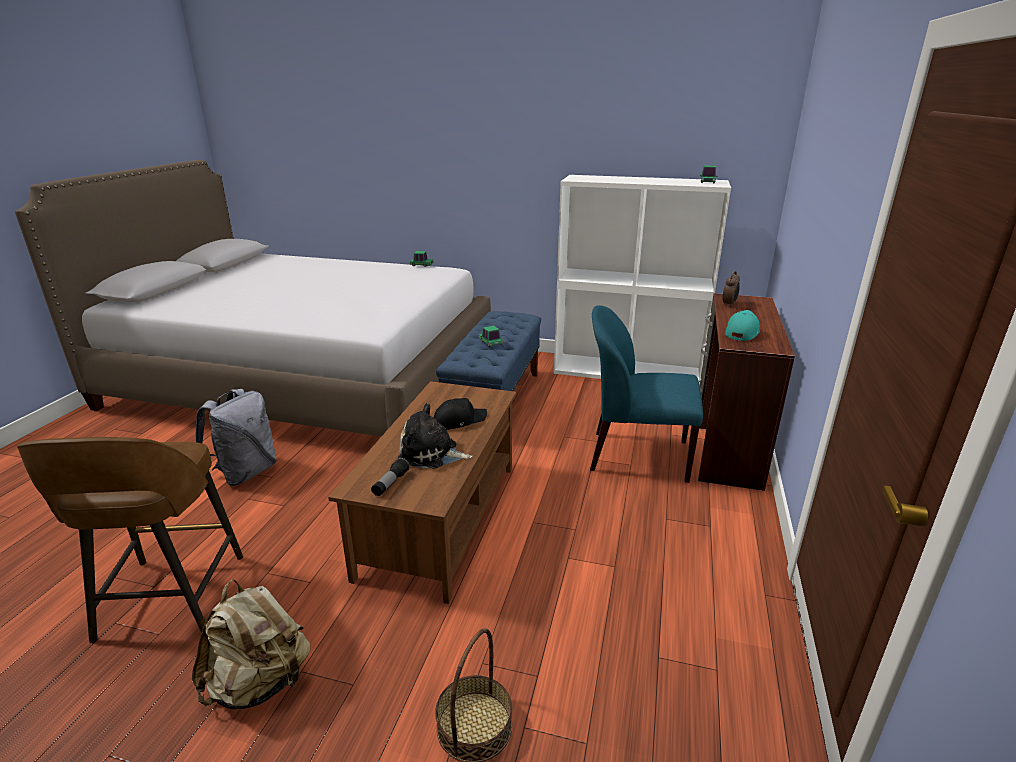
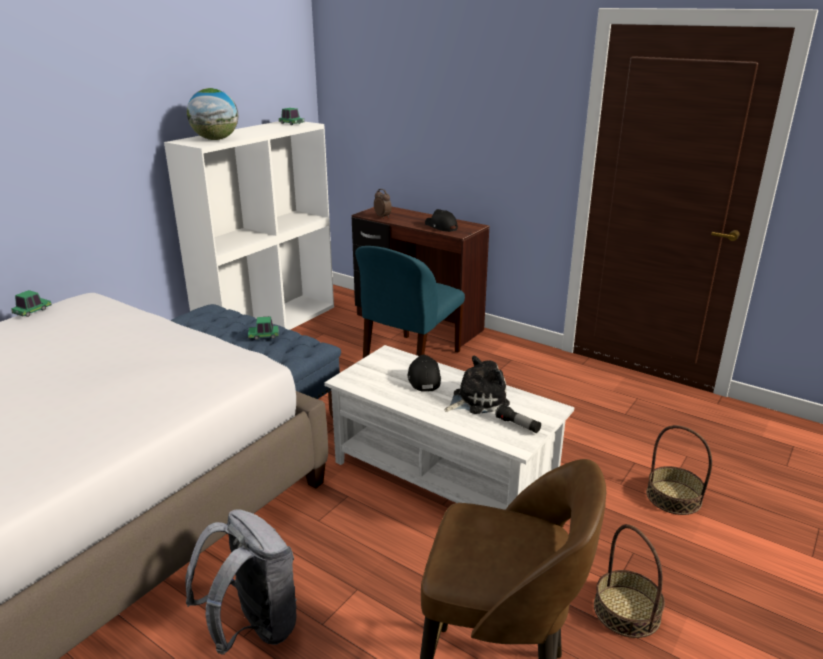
camera: 70 degrees left, 0 degrees up
beige backpack [192,579,310,709] -> basket [594,524,665,638]
brown coffee table [328,381,516,604] -> white coffee table [324,345,574,510]
plush toy [398,403,473,469] -> plush toy turned 150 degrees counterclockwise [445,356,510,414]
turquoise cap [725,310,760,341] -> black cap [425,209,458,232]
none -> globe [187,88,238,140]

